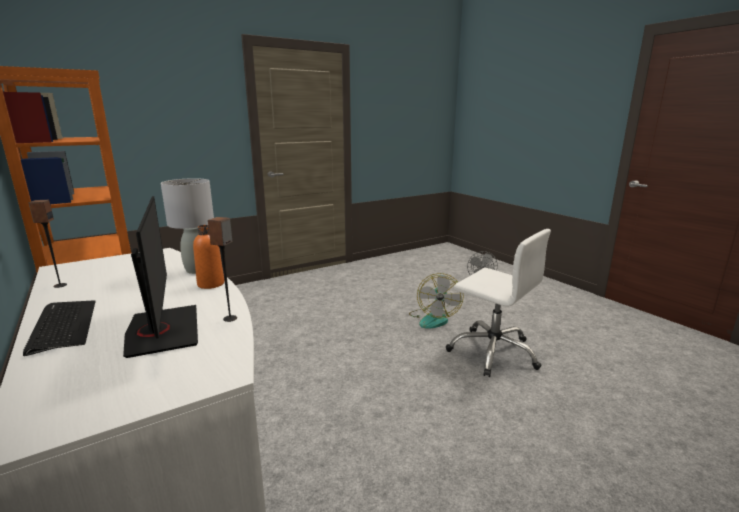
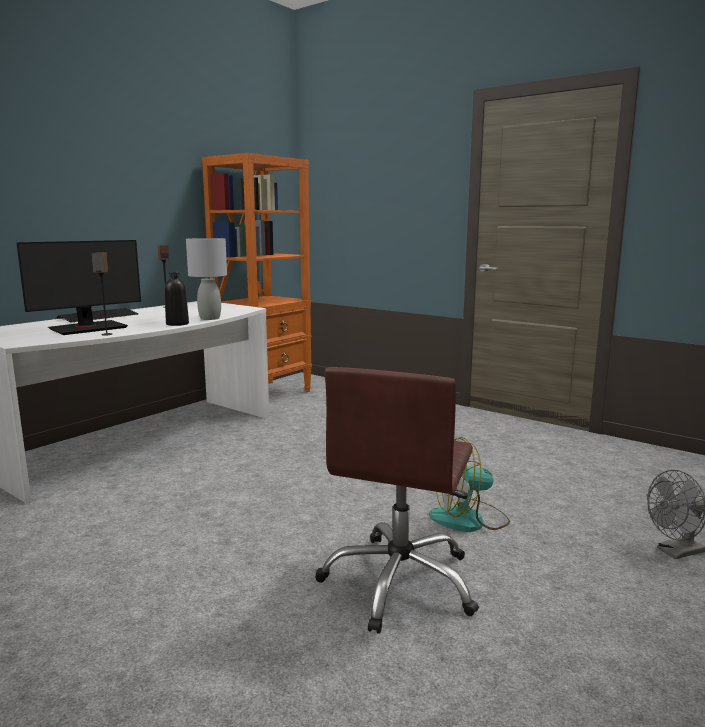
camera: 70 degrees right, 5 degrees down
orange bottle [193,225,224,289] -> black bottle [165,272,189,326]
white office chair [446,229,551,377] -> brown office chair [315,367,479,634]

